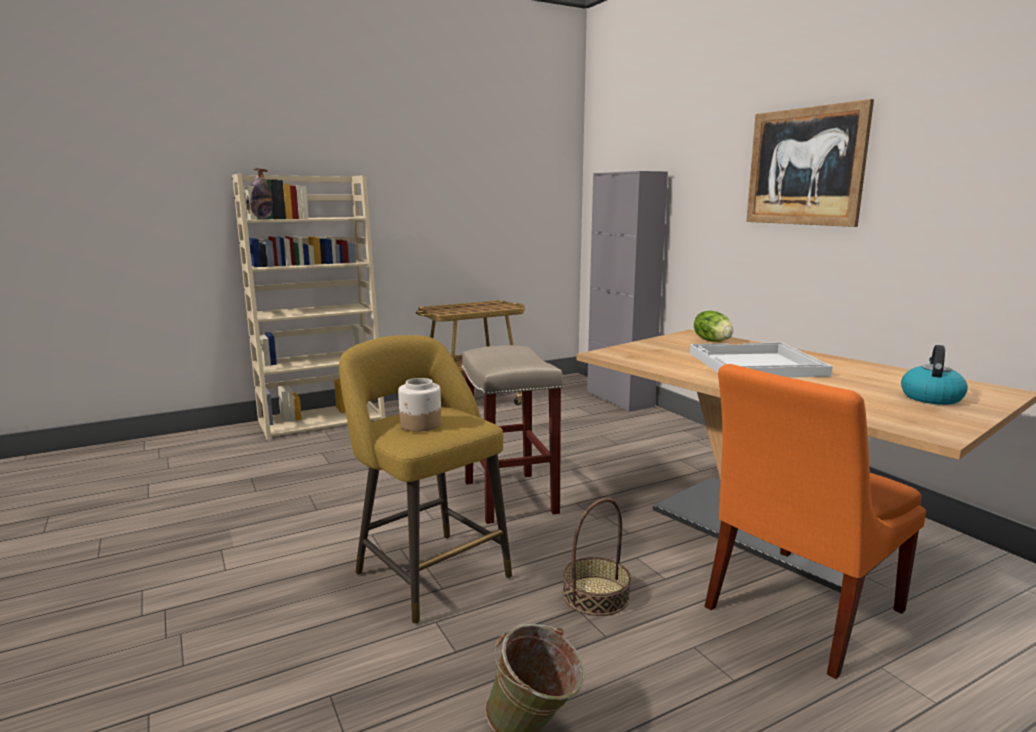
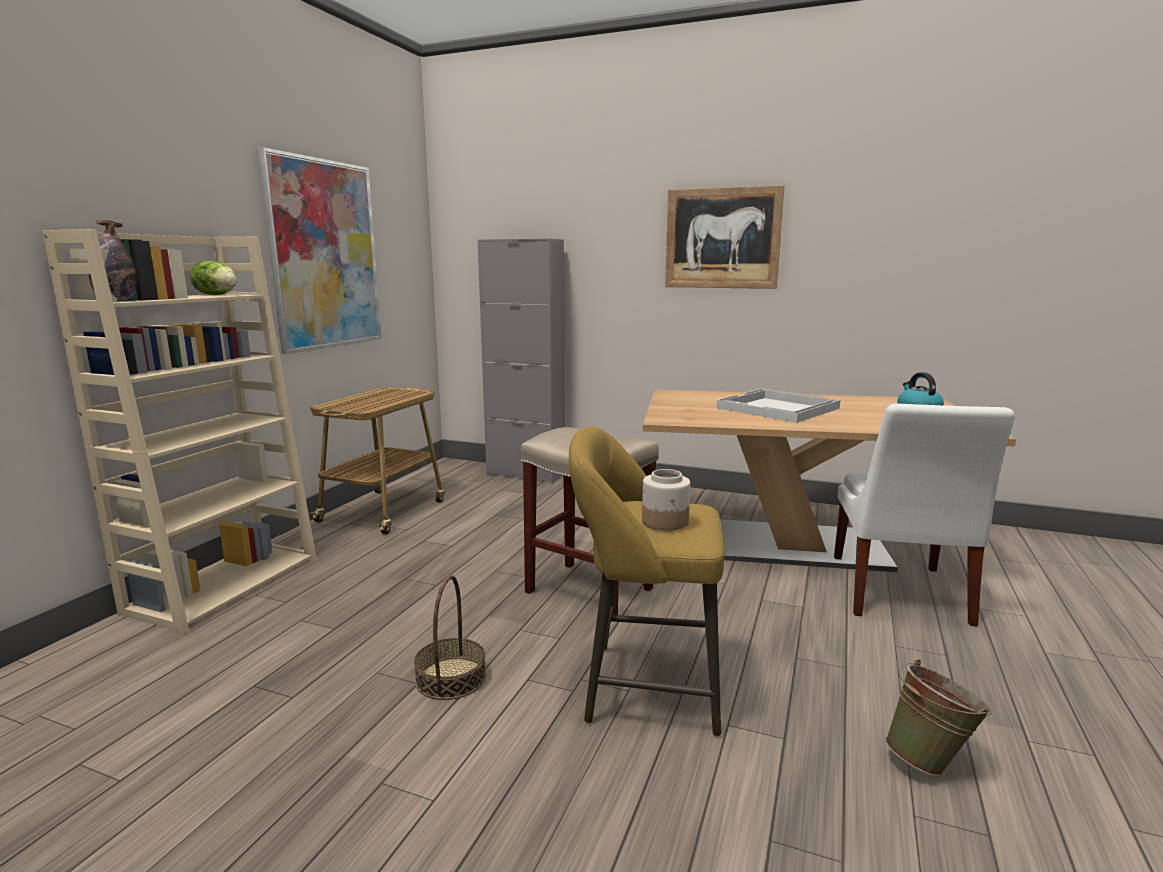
camera: 40 degrees left, 0 degrees up
basket [563,498,631,616] -> basket moved to [414,575,486,700]
lettuce [694,311,733,342] -> lettuce moved to [190,260,237,295]
orange chair [705,364,926,679] -> white chair [834,403,1015,627]
none -> picture [258,147,382,354]

